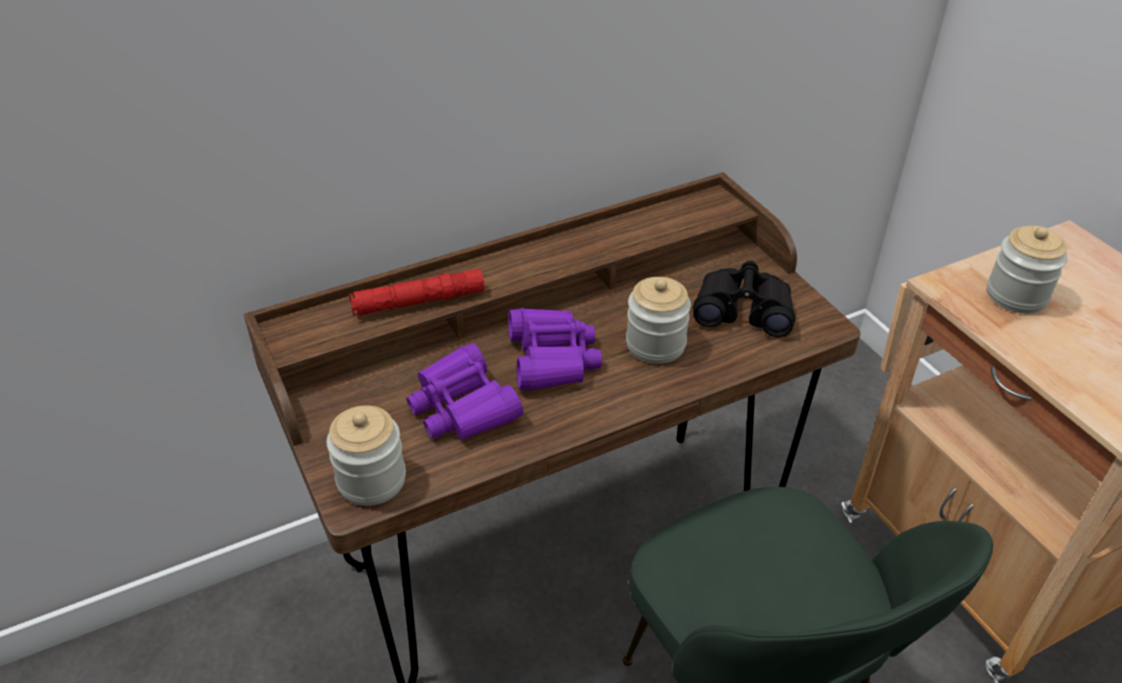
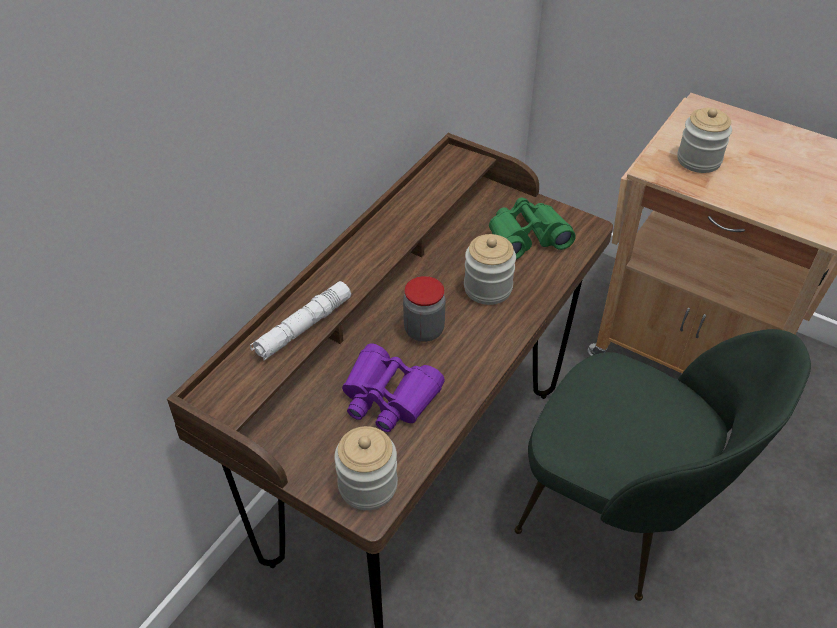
camera: 30 degrees left, 5 degrees up
red flashlight [349,269,485,315] -> white flashlight [250,281,351,360]
purple binoculars [508,308,602,390] -> jar [403,276,446,342]
black binoculars [693,260,795,337] -> green binoculars [489,198,576,259]

